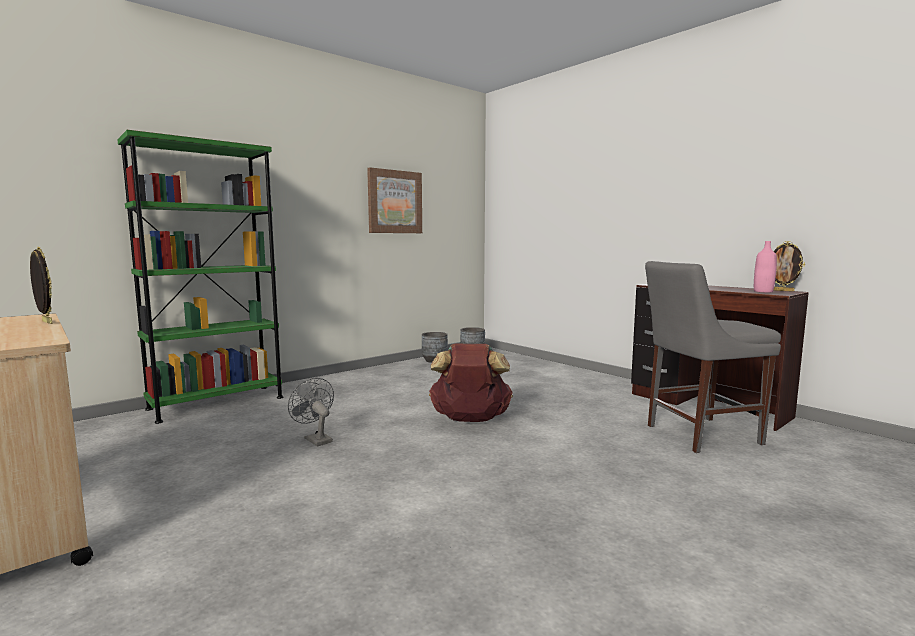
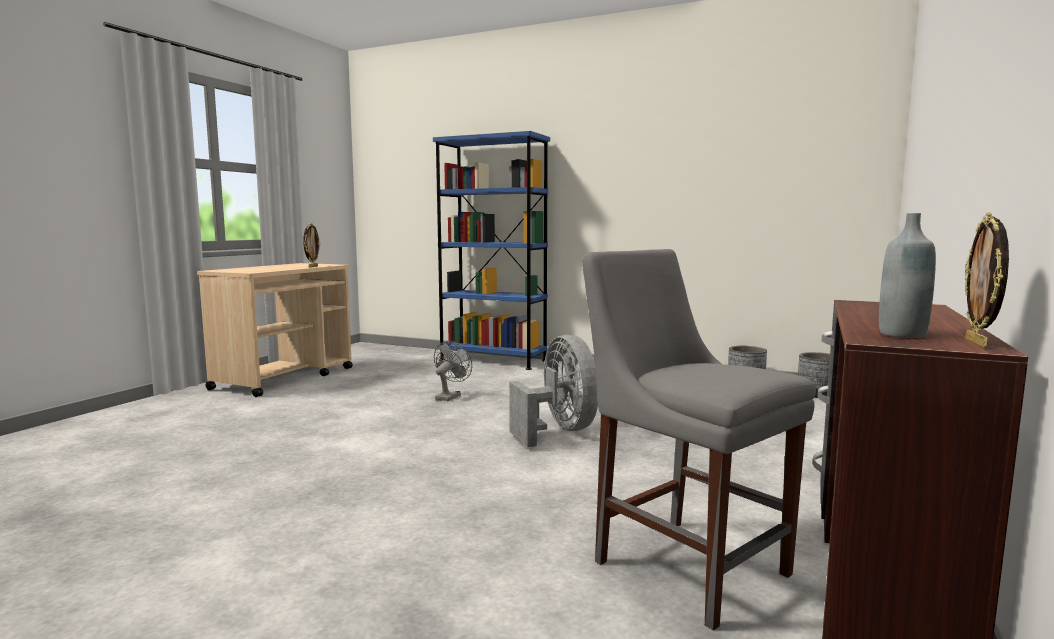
camera: 65 degrees right, 0 degrees up
green bookcase [117,130,283,424] -> blue bookcase [433,131,550,370]
picture [367,167,422,233] -> none
brown backpack [429,343,513,422] -> grey fan [509,335,598,448]
pink bottle [754,241,777,293] -> grey bottle [879,213,936,338]

